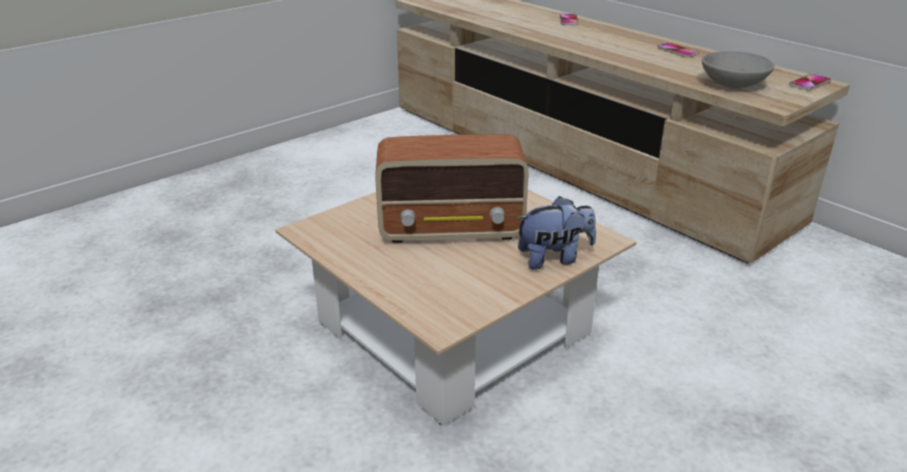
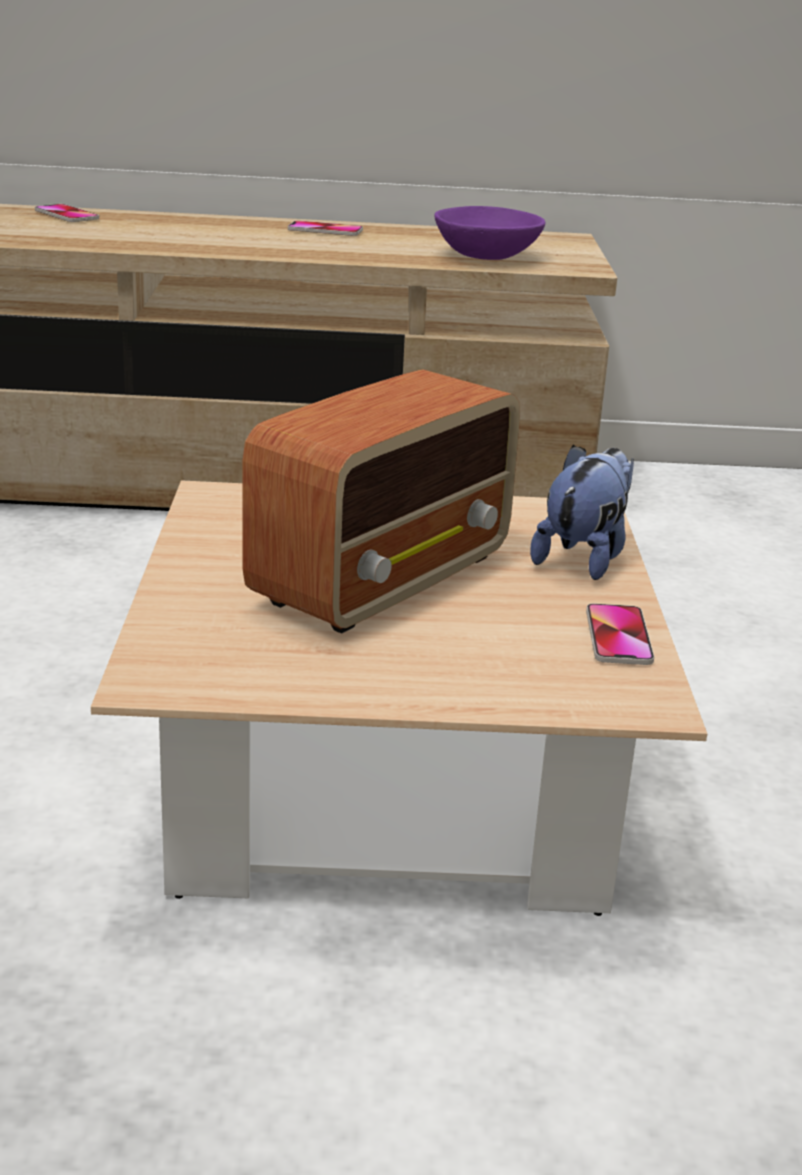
camera: 50 degrees left, 5 degrees down
grey bowl [702,51,775,88] -> purple bowl [434,206,545,260]
phone [789,74,831,90] -> phone moved to [586,604,654,665]

